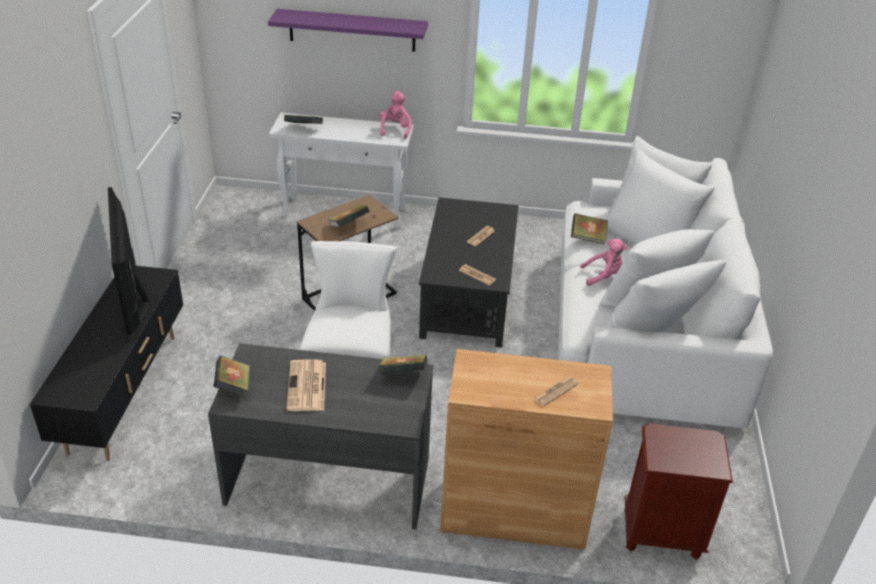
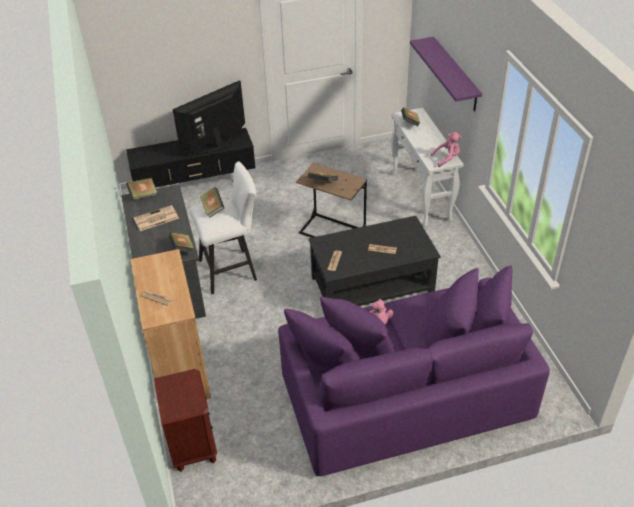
camera: 70 degrees right, 5 degrees up
white sofa [558,136,773,428] -> purple sofa [278,265,550,476]
book [571,213,608,244] -> book moved to [200,187,224,218]

